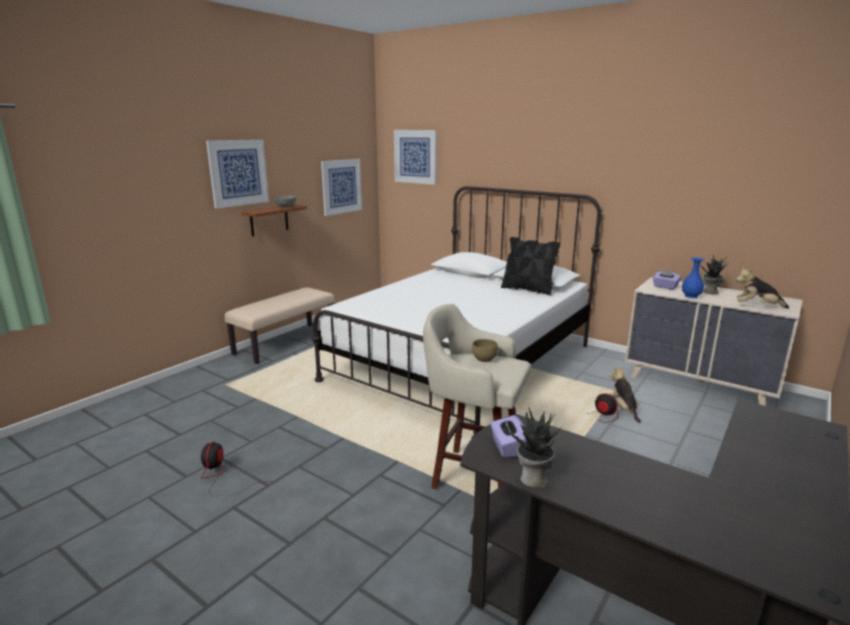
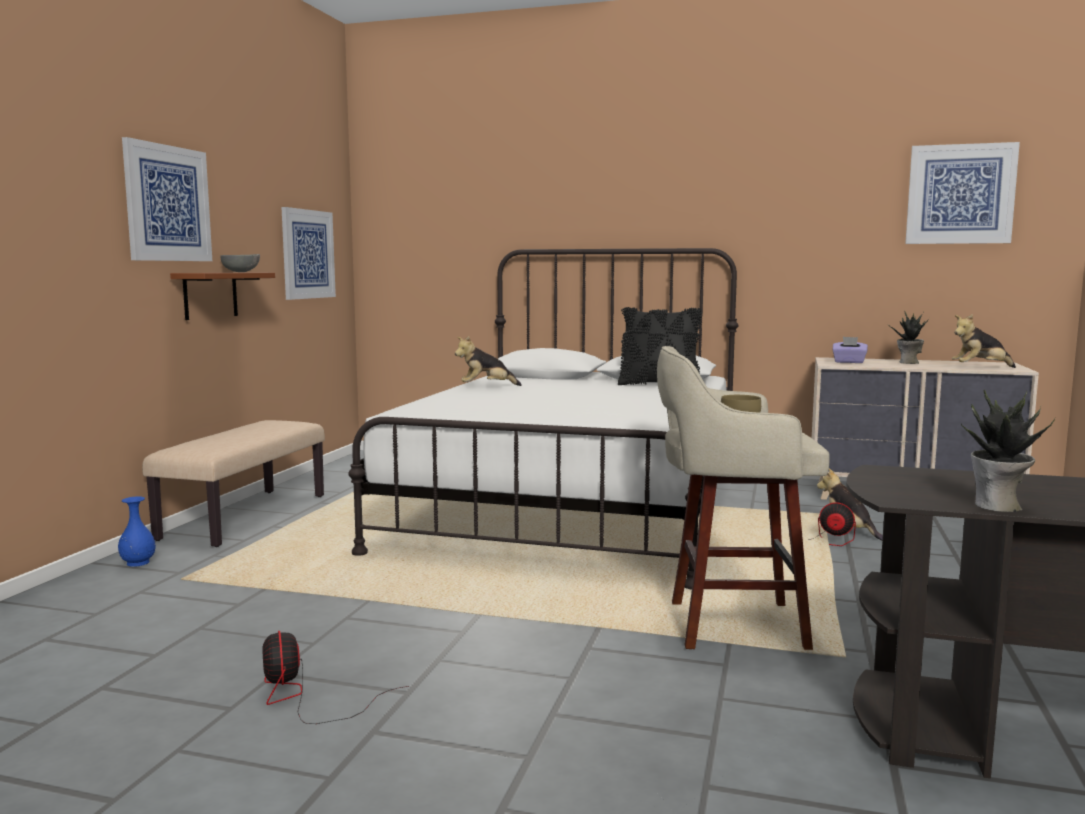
camera: 20 degrees left, 10 degrees down
picture [394,130,437,185] -> picture moved to [905,142,1020,244]
purple tissue box [490,415,526,458] -> none
blue vase [682,257,704,298] -> blue vase moved to [118,496,156,567]
none -> plush toy [455,336,522,386]

